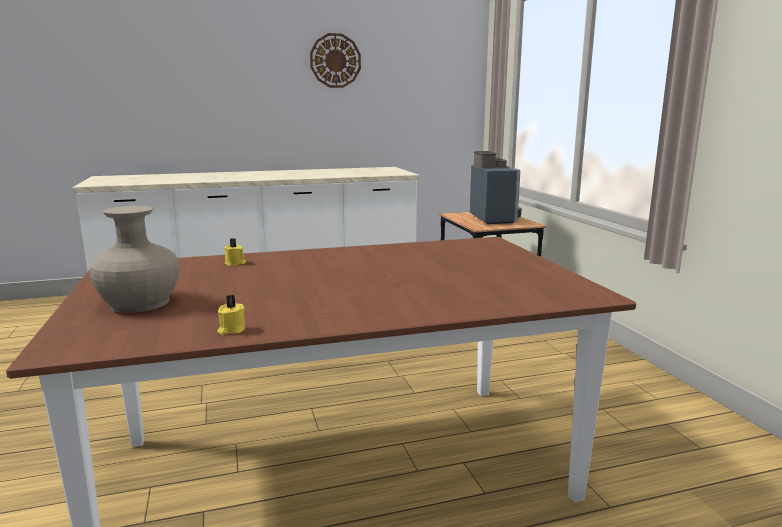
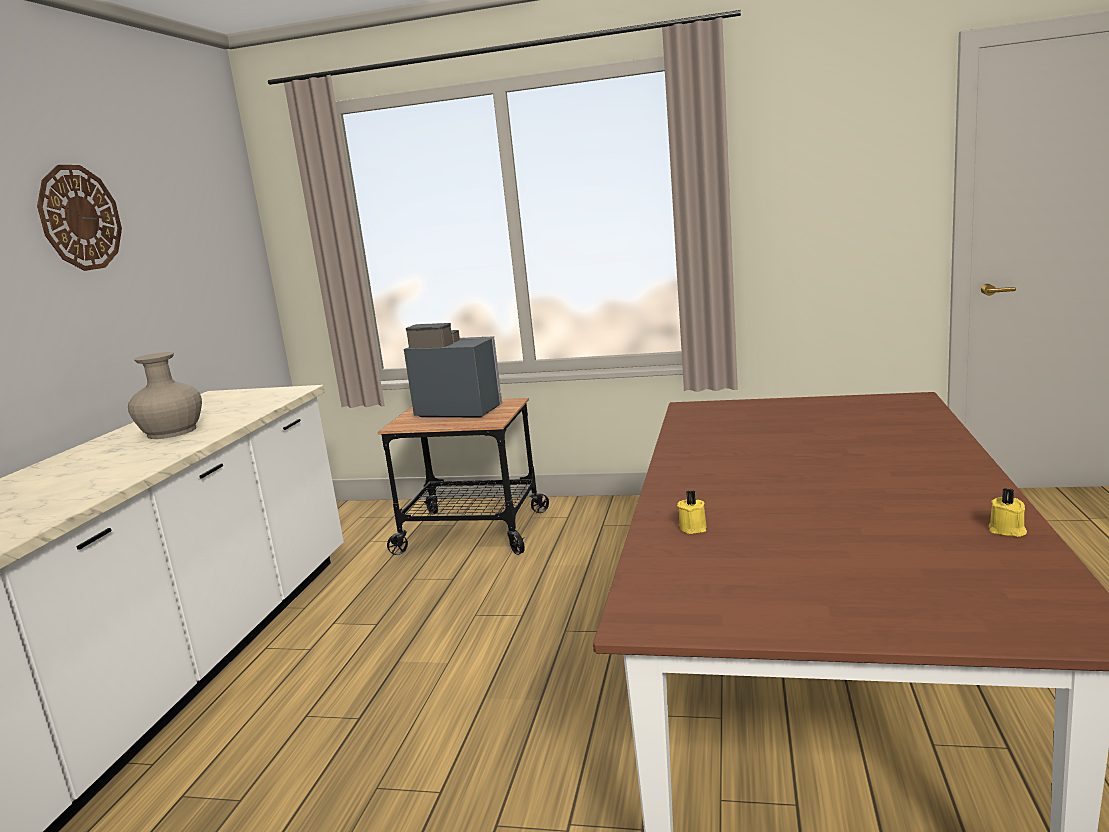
camera: 60 degrees left, 0 degrees up
beige vase [90,206,180,313] -> beige vase moved to [128,352,202,439]

